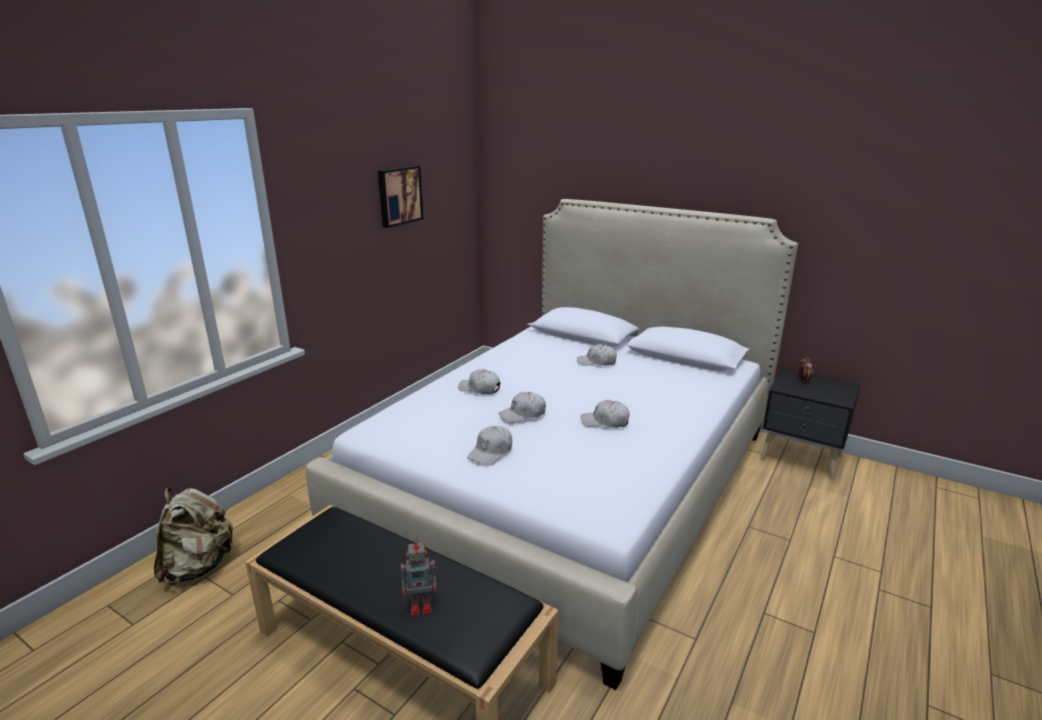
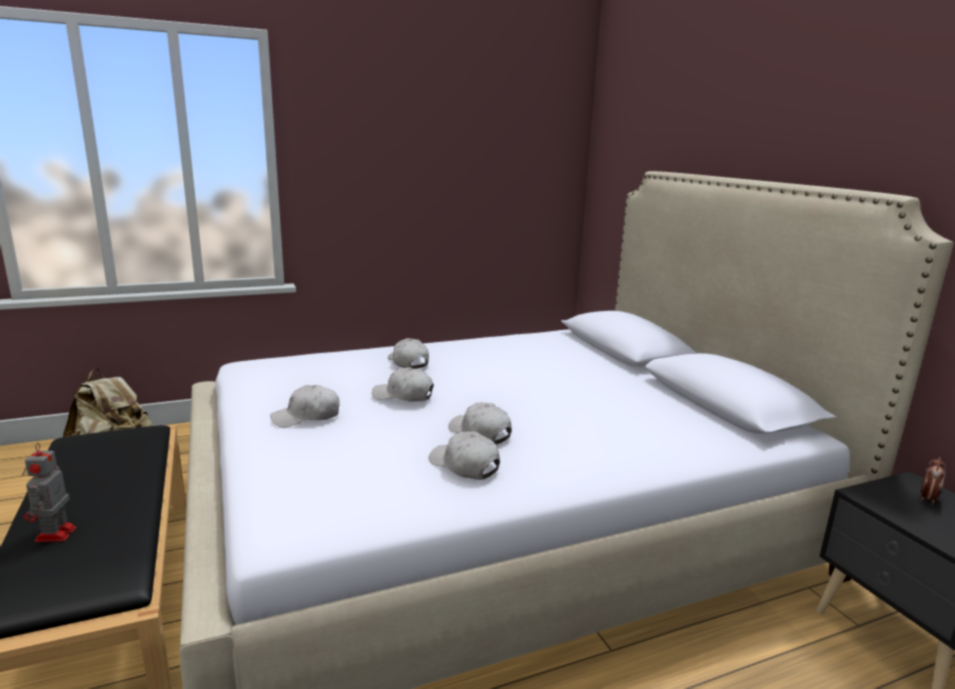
camera: 35 degrees right, 5 degrees down
picture [378,165,423,228] -> none
toy robot [401,539,439,616] -> toy robot turned 60 degrees clockwise [24,443,76,542]
white cap [577,344,617,366] -> white cap moved to [429,432,500,480]

